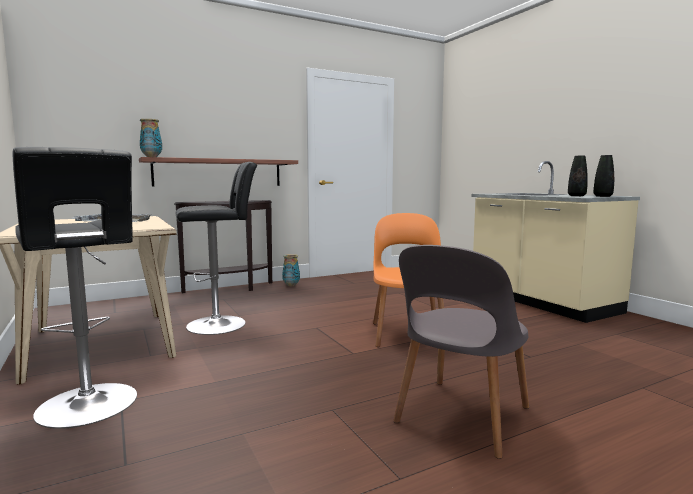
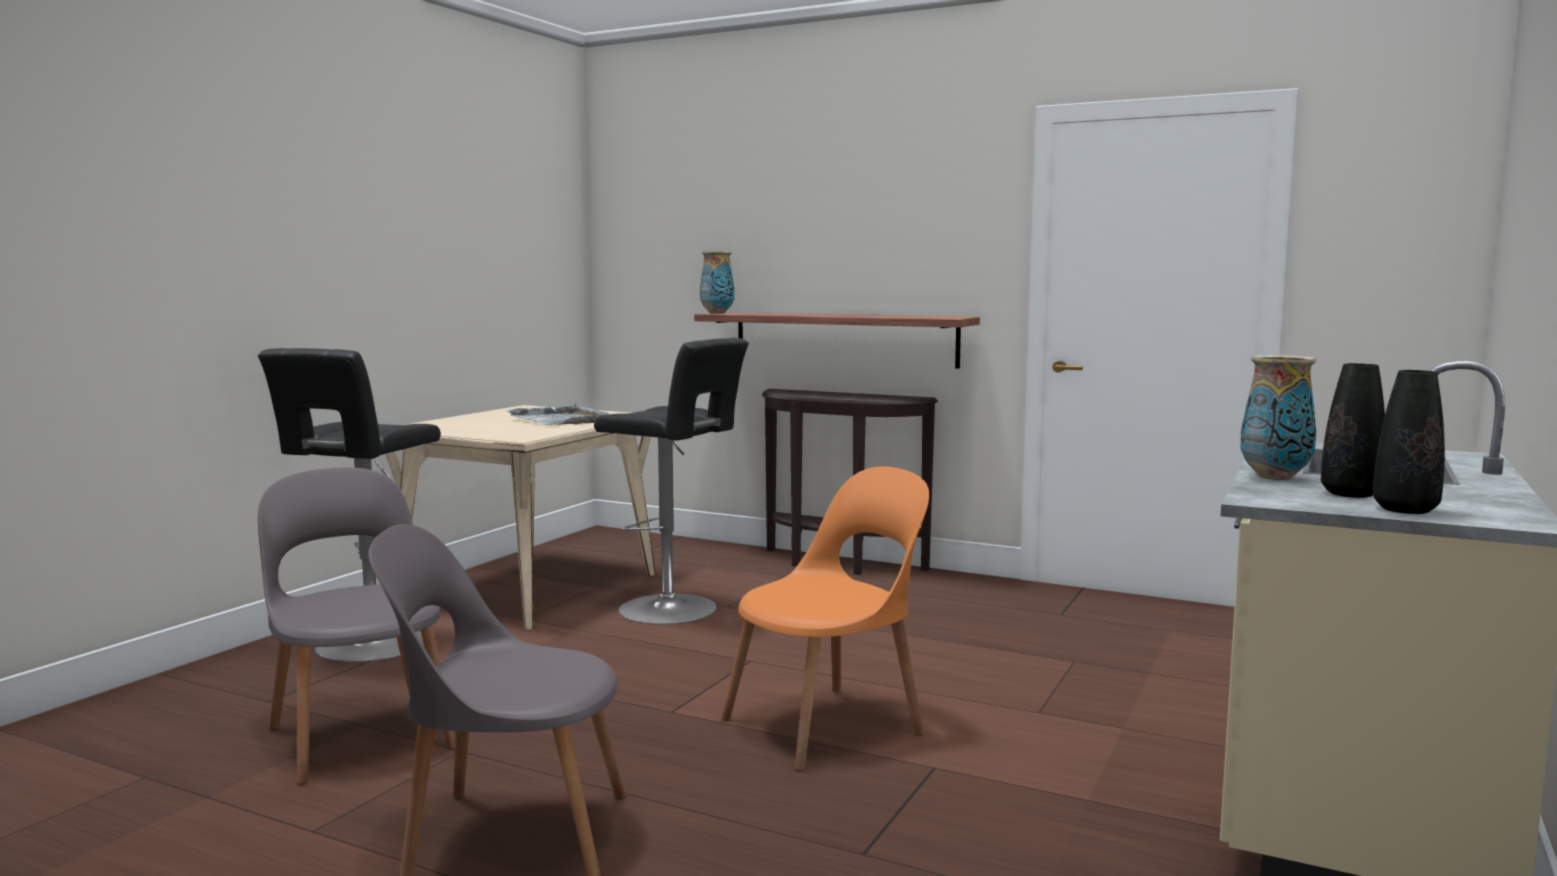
camera: 55 degrees right, 0 degrees up
vase [282,254,300,286] -> vase moved to [1240,355,1316,480]
none -> grey chair [258,467,455,784]

